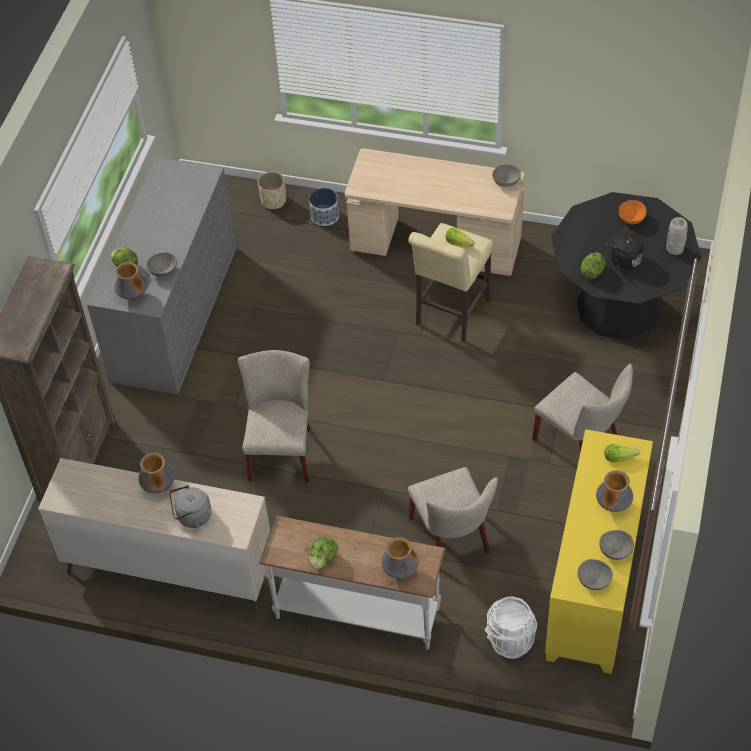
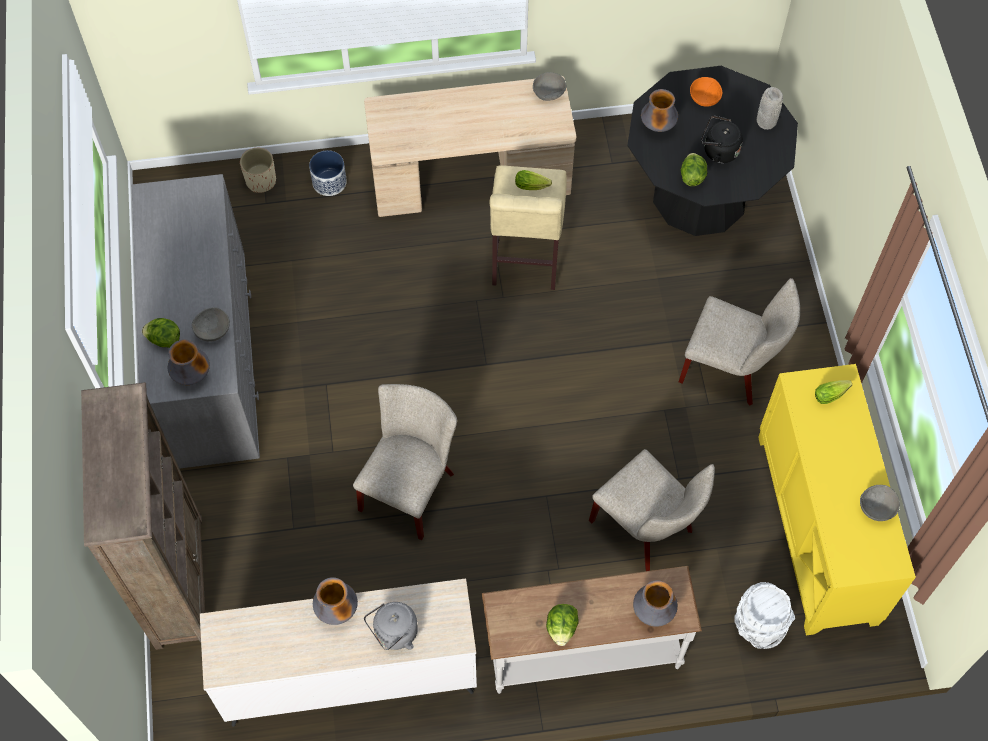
camera: 25 degrees left, 10 degrees up
beige chair [238,350,311,482] -> beige chair turned 45 degrees clockwise [353,384,457,540]
grey bowl [578,559,613,590] -> none
vase [596,470,633,512] -> vase moved to [641,89,678,132]

